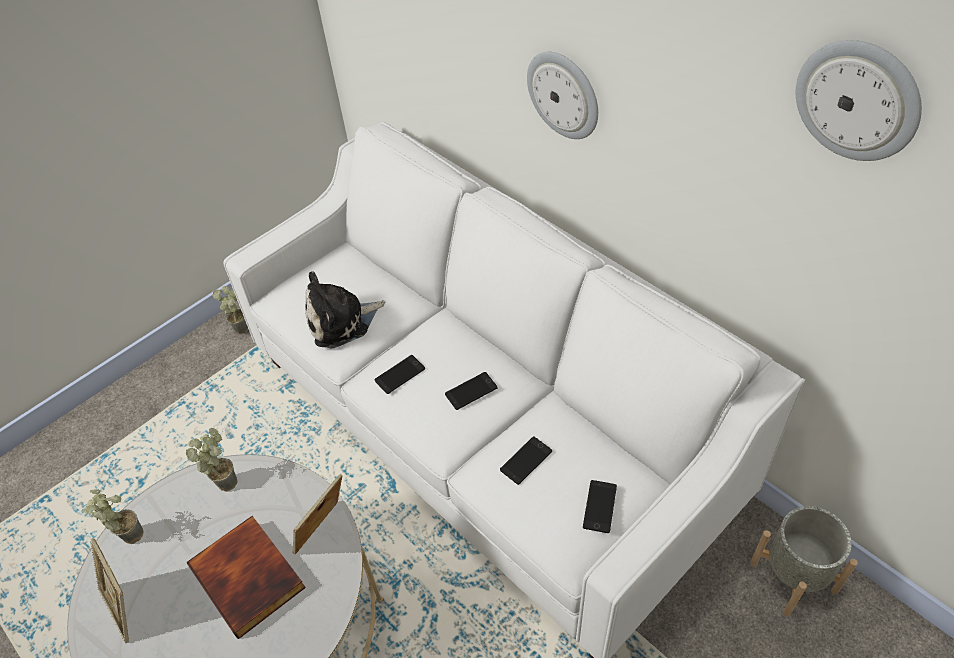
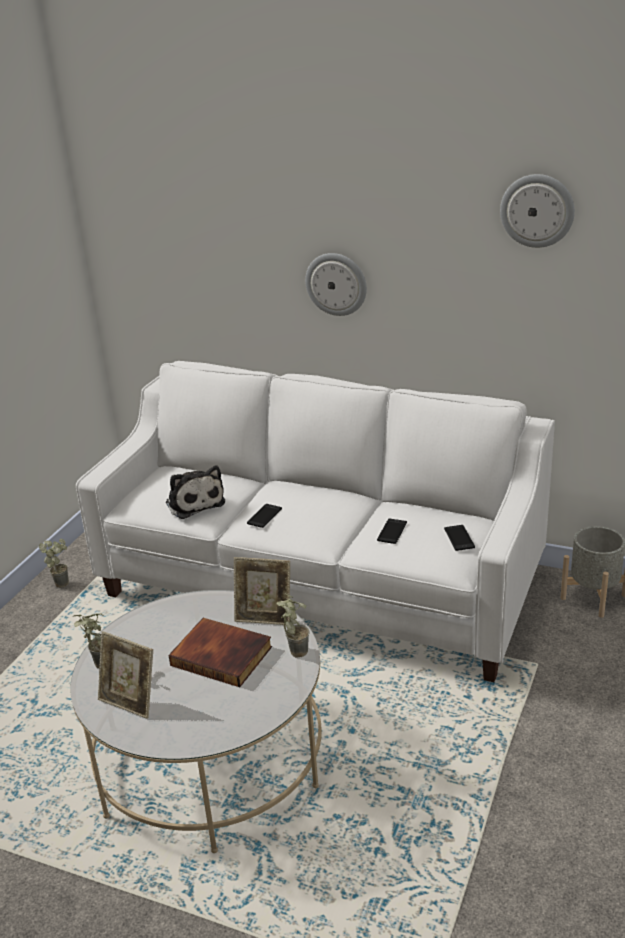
camera: 25 degrees left, 20 degrees down
potted plant [186,428,238,492] -> potted plant moved to [277,593,310,658]
picture frame [292,474,342,554] -> picture frame turned 90 degrees counterclockwise [234,557,290,625]
plush toy [305,271,385,348] -> plush toy turned 75 degrees counterclockwise [166,465,225,519]
phone [445,372,498,410] -> none

